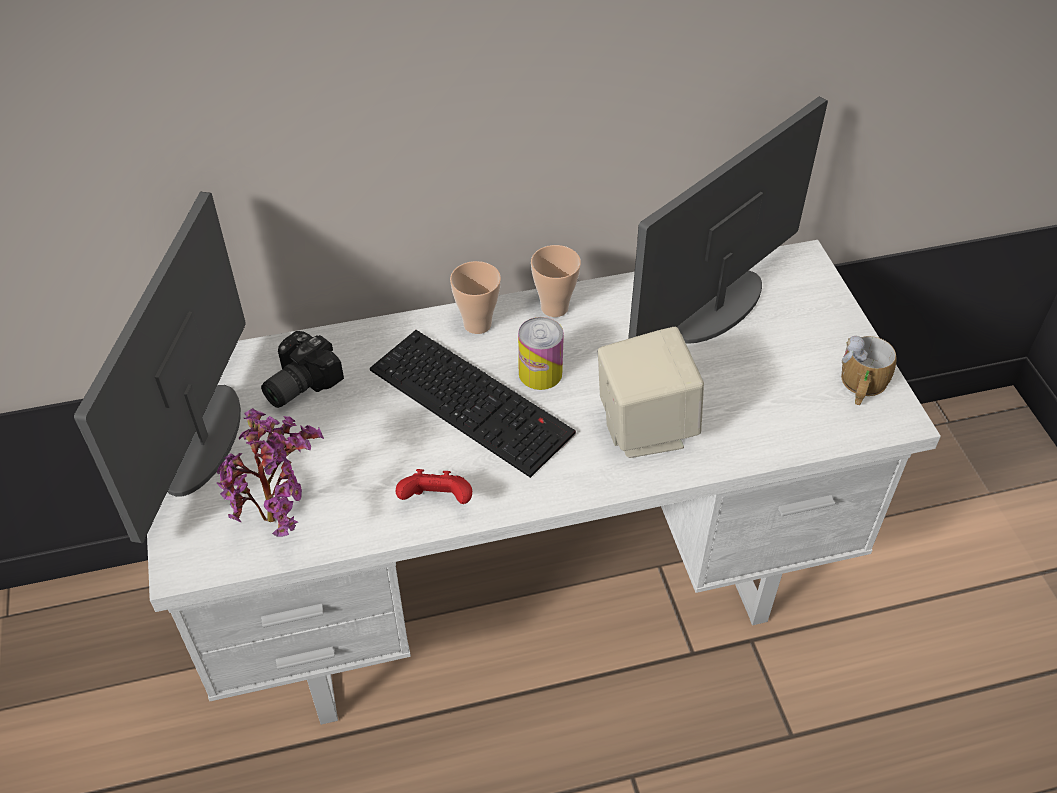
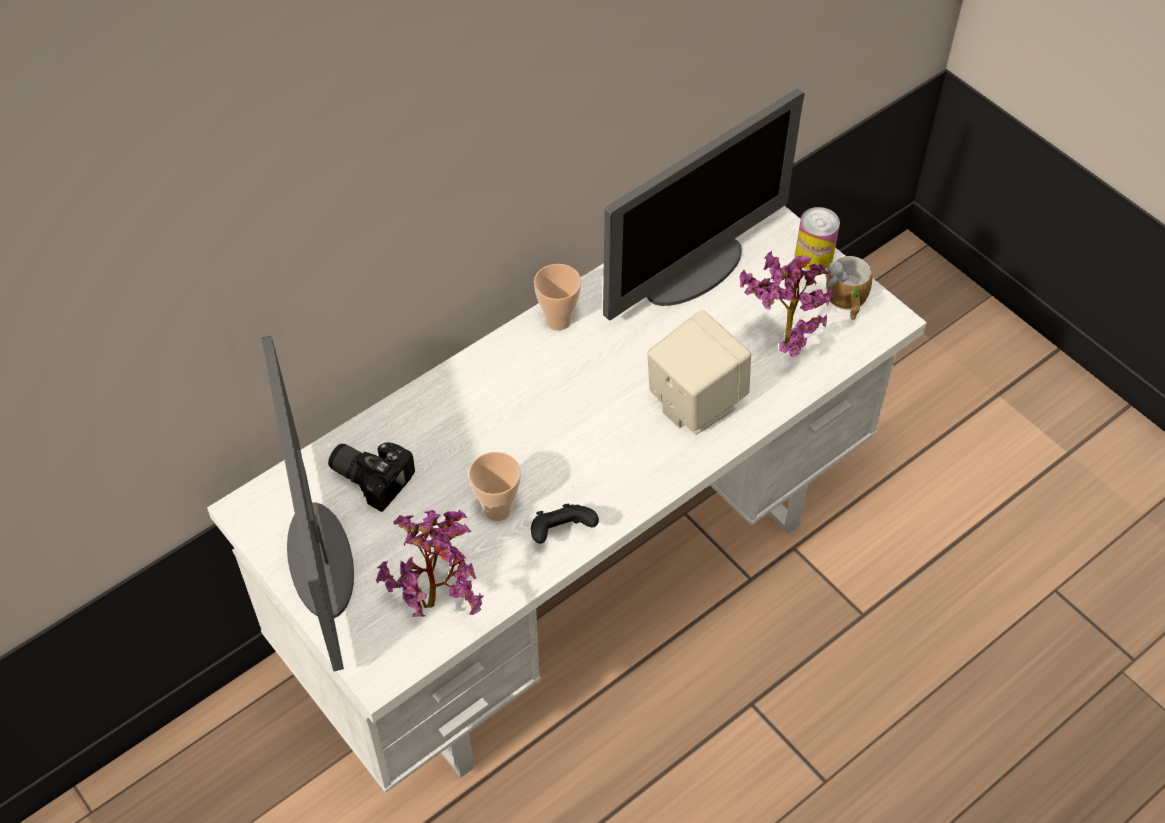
camera: 25 degrees left, 5 degrees up
camera [261,331,344,408] -> camera turned 105 degrees clockwise [328,442,415,512]
keyboard [370,330,576,478] -> none
red game controller [396,469,472,504] -> black game controller [531,504,599,544]
cup [450,261,501,334] -> cup moved to [469,452,521,521]
can [518,317,564,390] -> can moved to [795,207,840,270]
monitor [628,96,828,344] -> monitor turned 150 degrees counterclockwise [603,88,804,321]
none -> potted plant [740,251,834,357]

